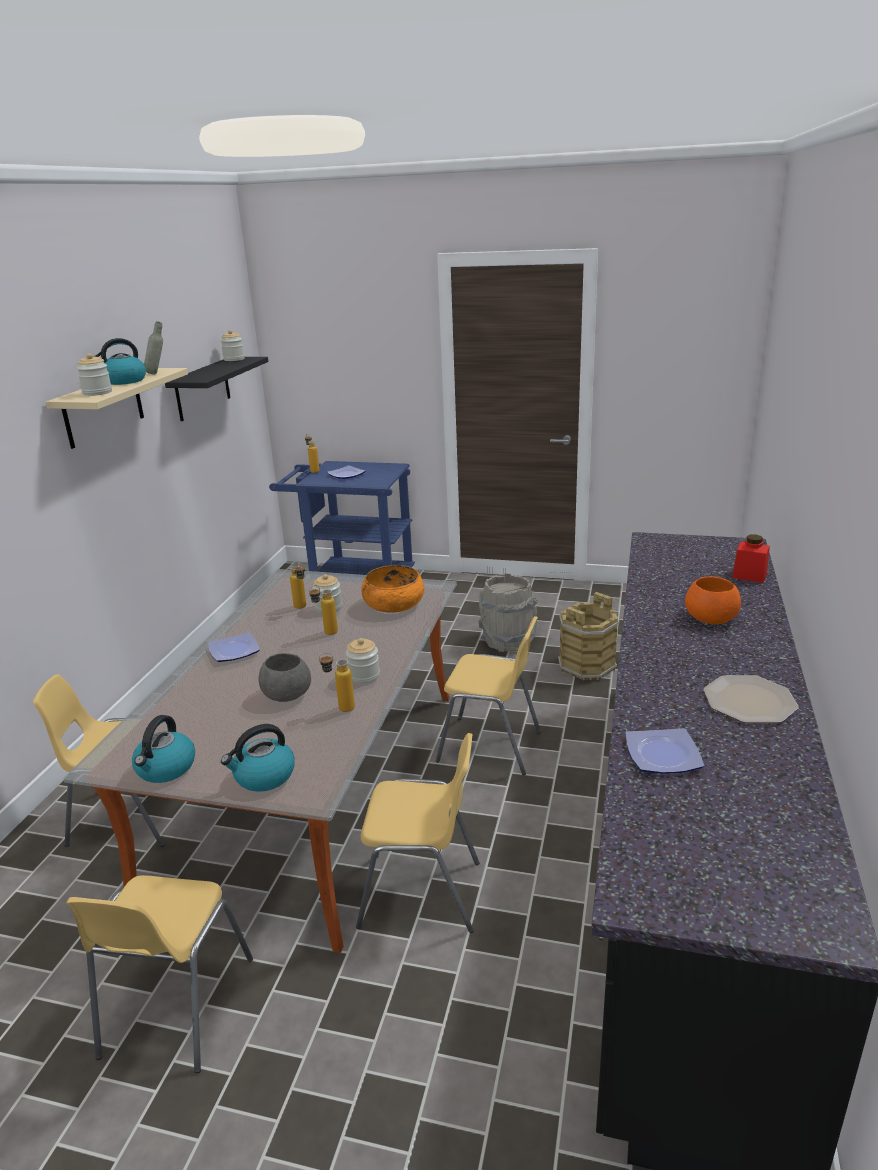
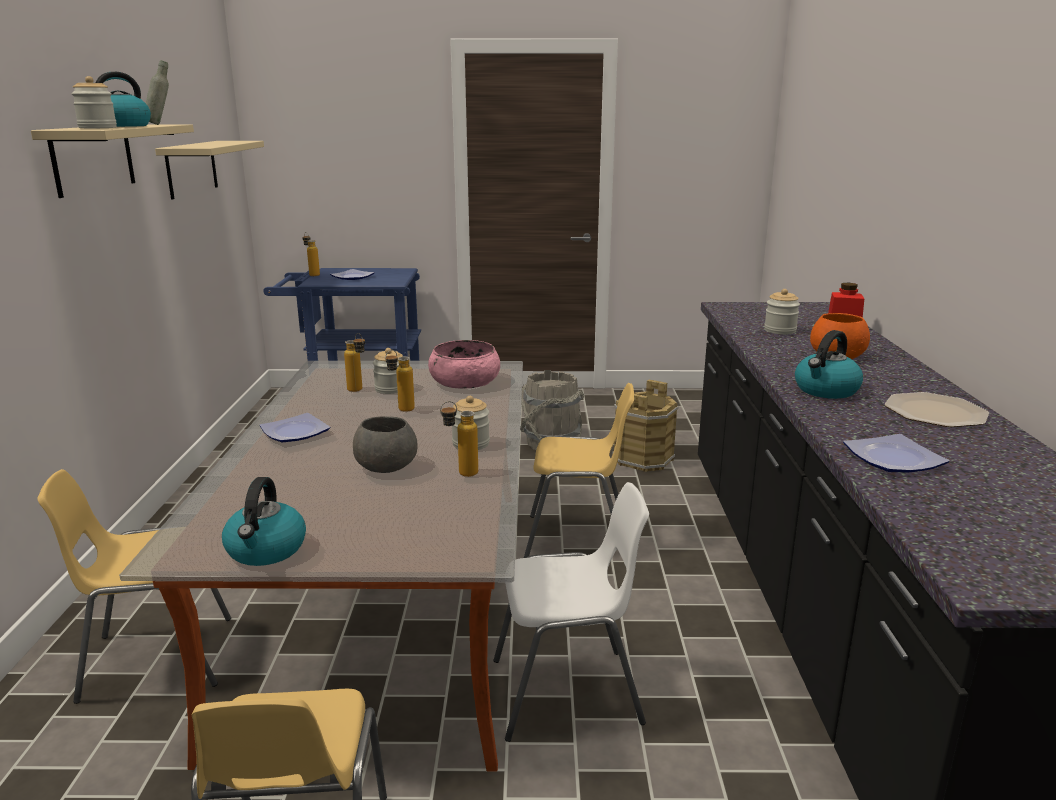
camera: 15 degrees left, 5 degrees down
black shelf [165,357,268,421] -> beige shelf [155,141,264,199]
jar [221,330,245,361] -> jar moved to [764,289,800,335]
kettle [221,724,295,792] -> kettle moved to [795,330,863,399]
yellow chair [356,733,479,933] -> white chair [493,482,649,742]
orange bowl [361,565,424,613] -> pink bowl [428,340,500,388]

